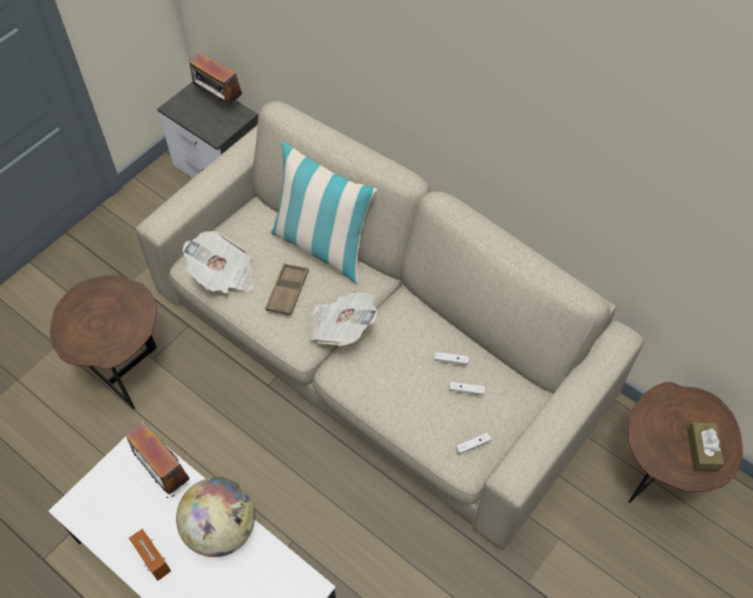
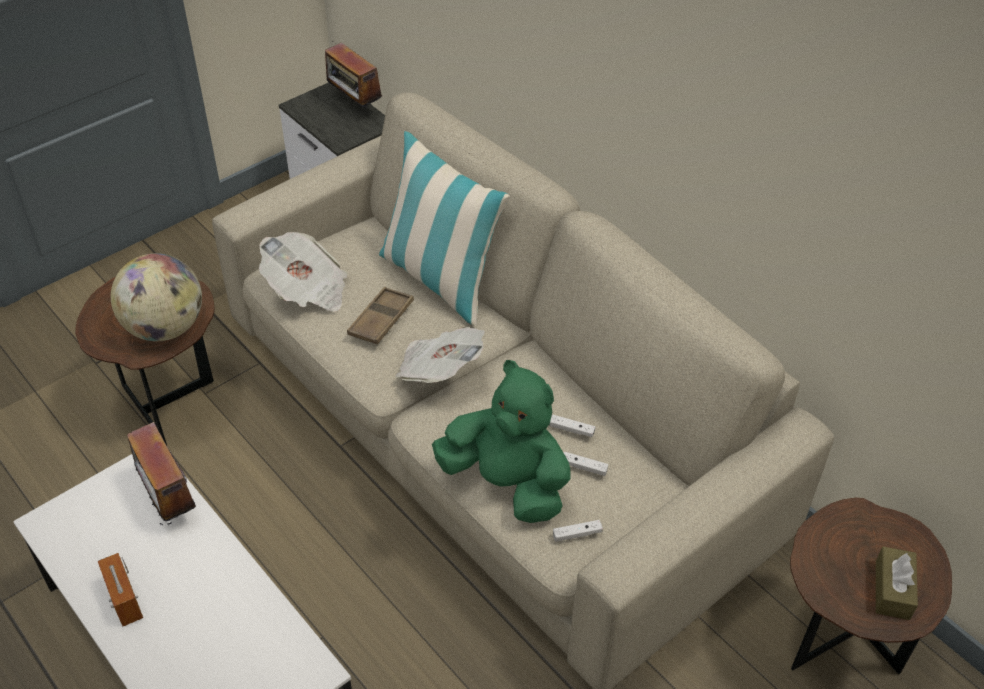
camera: 10 degrees right, 10 degrees down
globe [176,477,255,557] -> globe moved to [111,253,202,341]
none -> green plush toy [432,360,571,523]

